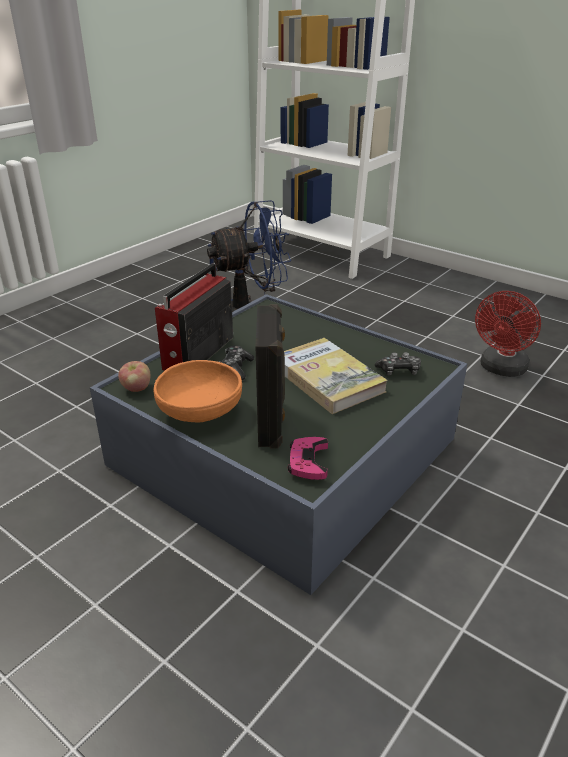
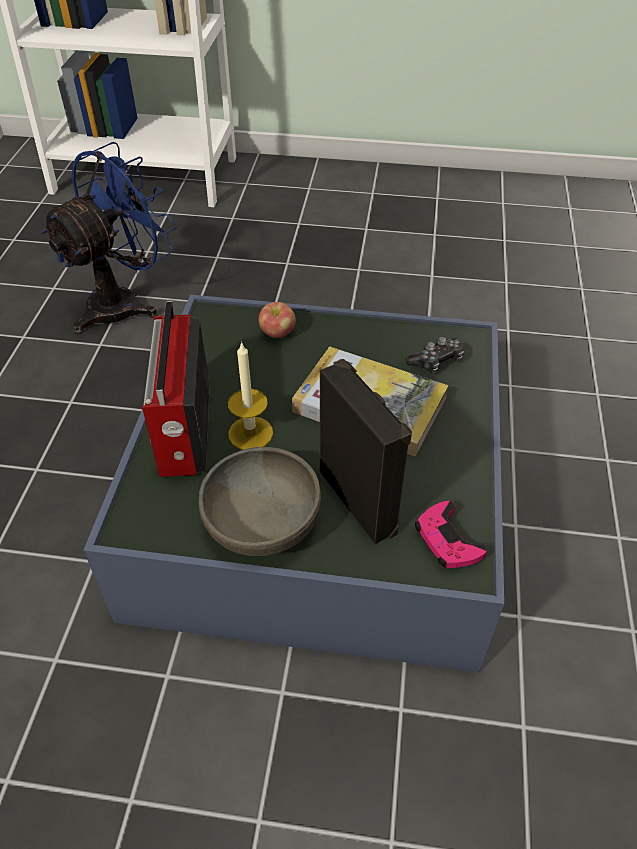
camera: 30 degrees left, 15 degrees up
apple [118,361,150,392] -> apple moved to [258,302,296,338]
orange bowl [153,360,242,422] -> grey bowl [199,447,321,556]
game controller [219,345,254,380] -> candle [228,341,273,450]
red fan [475,291,541,377] -> none

